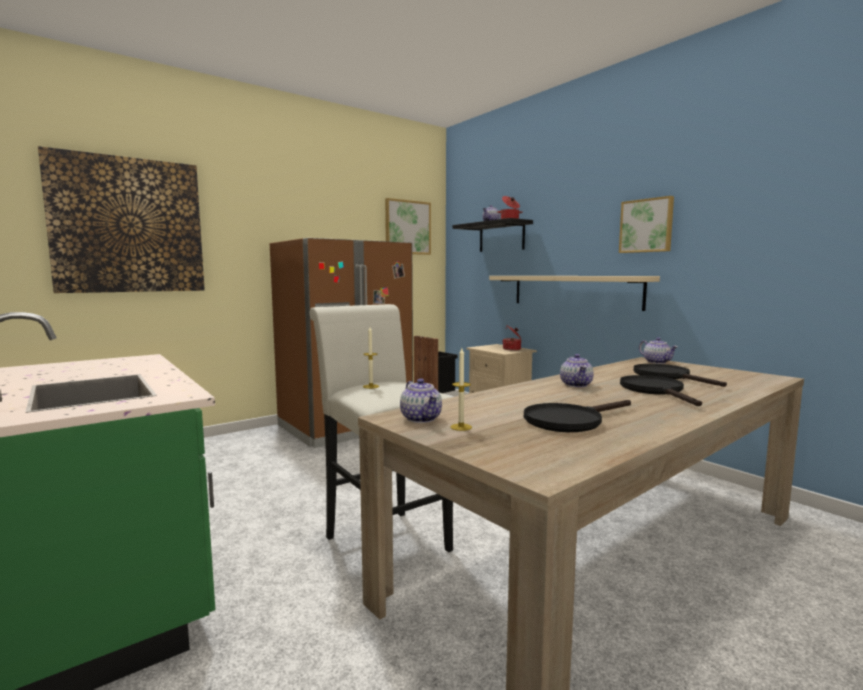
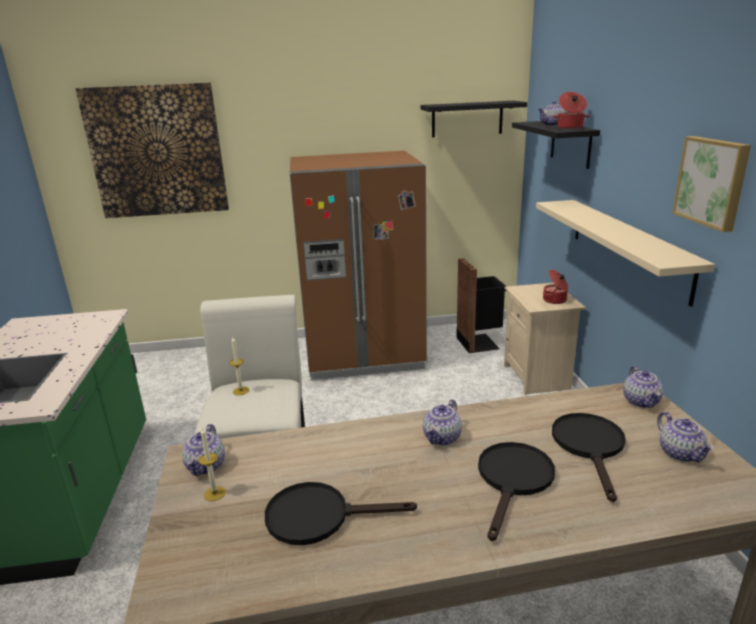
camera: 30 degrees right, 15 degrees up
picture [385,198,431,255] -> black shelf [421,101,527,137]
none -> teapot [657,412,714,462]

